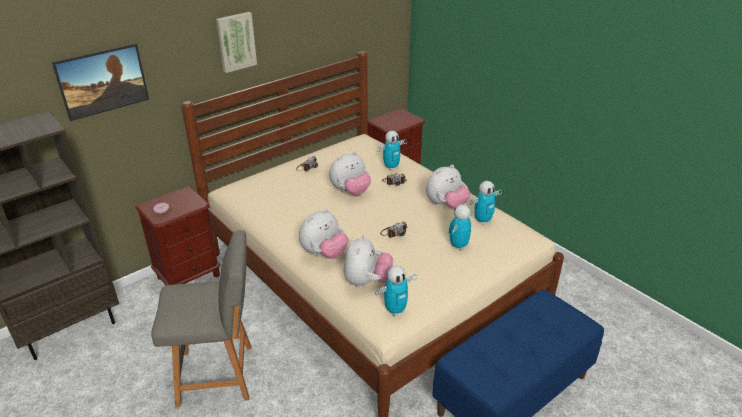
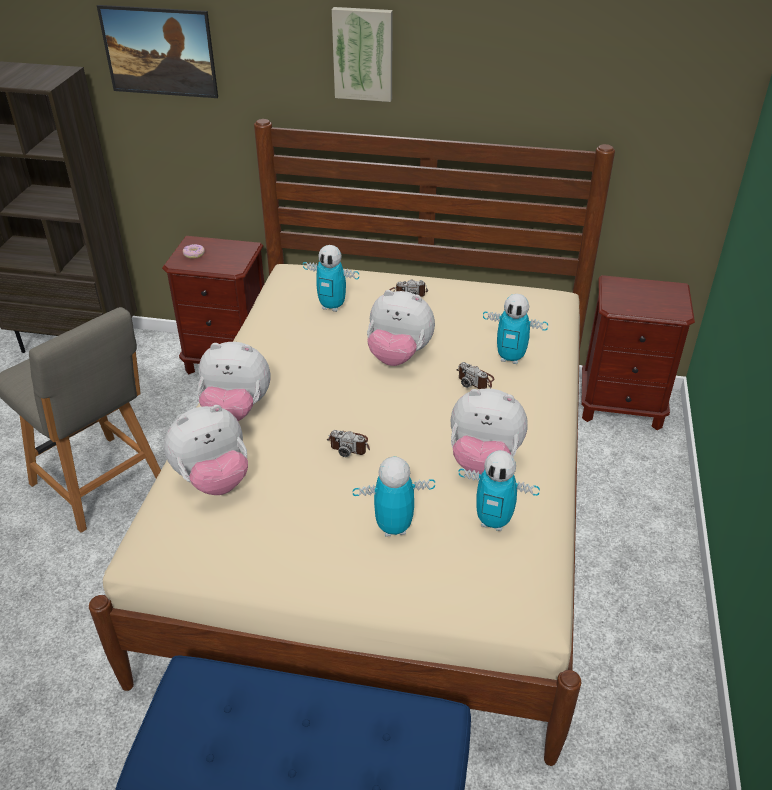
camera: 50 degrees right, 5 degrees up
toy robot [375,266,417,316] -> toy robot moved to [303,245,359,312]

